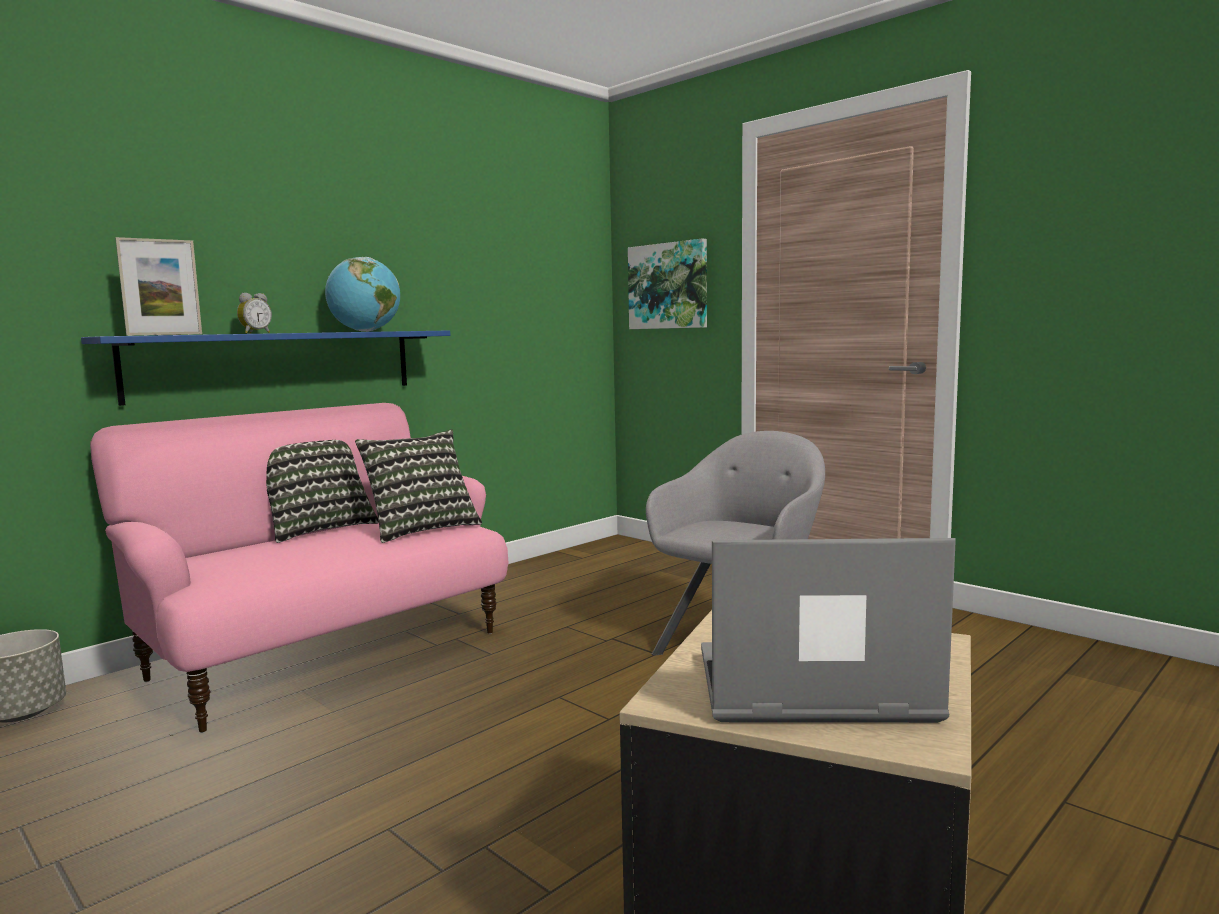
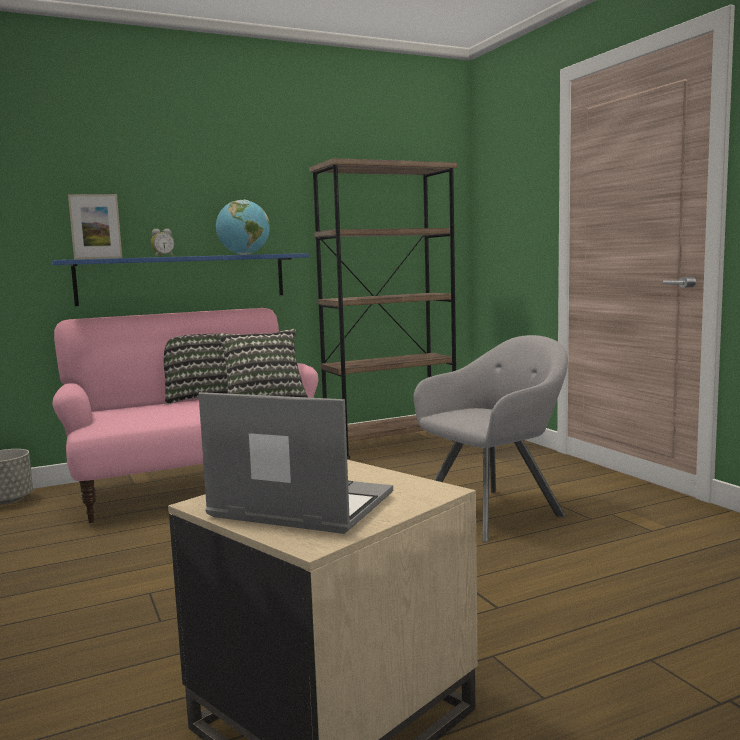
camera: 20 degrees right, 0 degrees up
picture [628,238,707,329] -> none
none -> brown bookcase [309,158,457,459]

